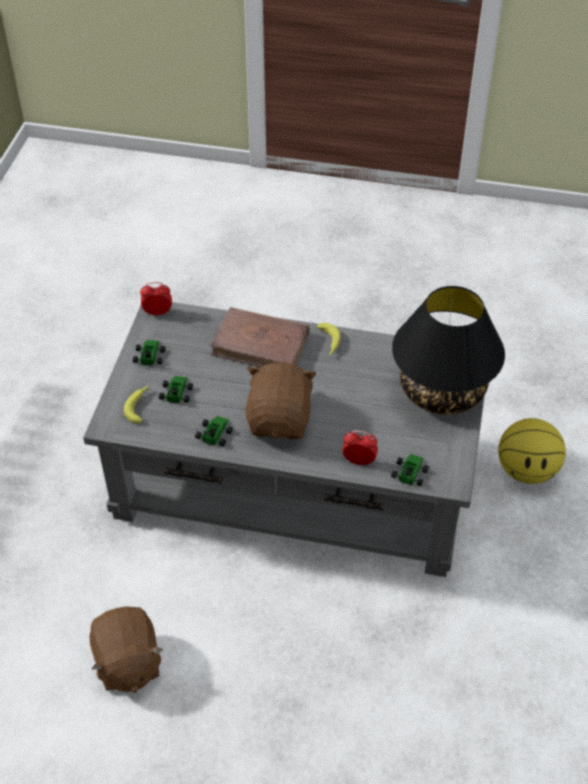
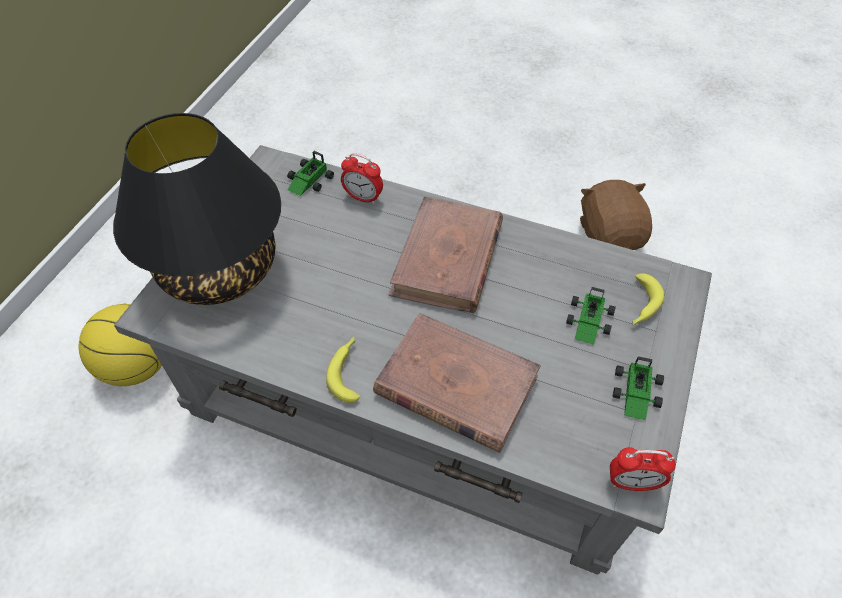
camera: 170 degrees left, 5 degrees up
toy car [195,416,233,446] -> none
brown plush toy [246,362,317,439] -> brown book [389,196,503,313]

